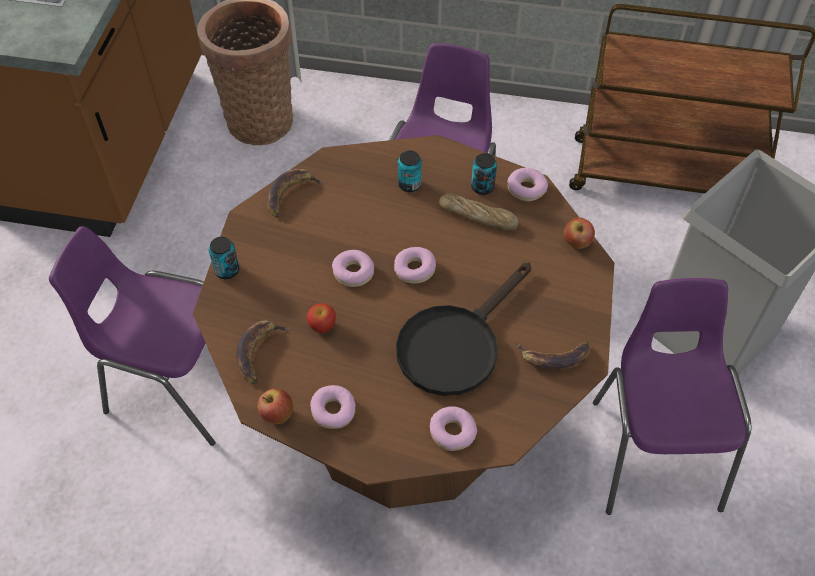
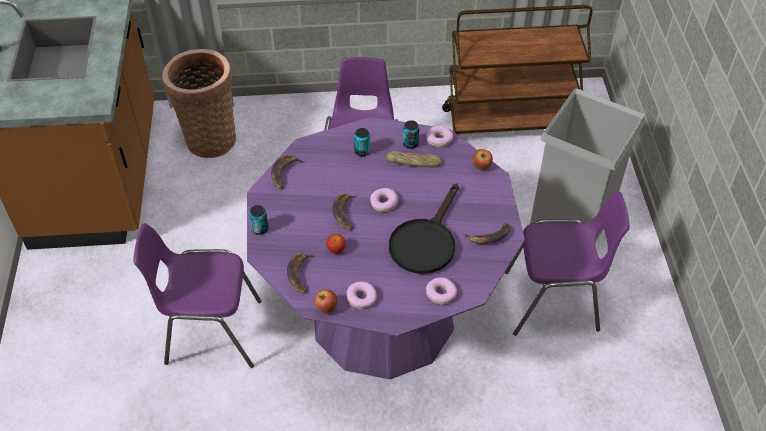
camera: 15 degrees left, 5 degrees down
brown dining table [193,135,614,508] -> purple dining table [247,117,525,379]
donut [332,250,374,287] -> banana [332,193,358,230]
purple chair [593,278,751,515] -> purple chair turned 105 degrees clockwise [505,191,630,336]

